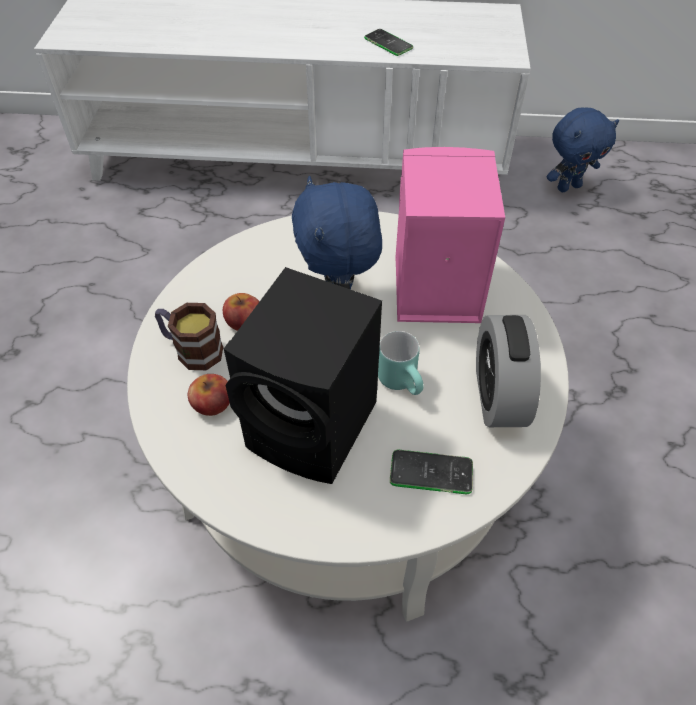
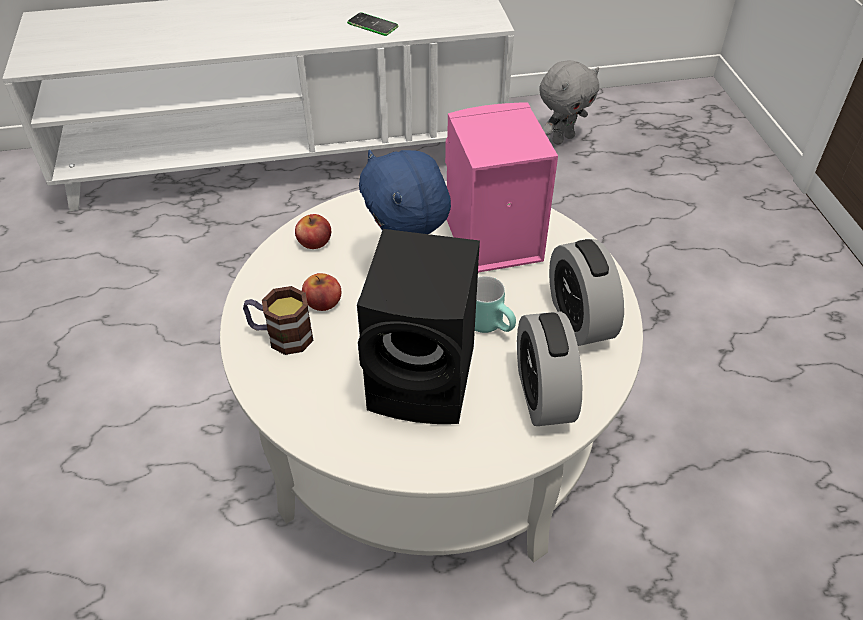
camera: 15 degrees left, 5 degrees down
apple [188,374,230,416] -> apple moved to [295,214,331,249]
phone [390,449,473,494] -> alarm clock [517,311,582,426]
blue plush toy [547,108,619,192] -> grey plush toy [539,60,599,145]

